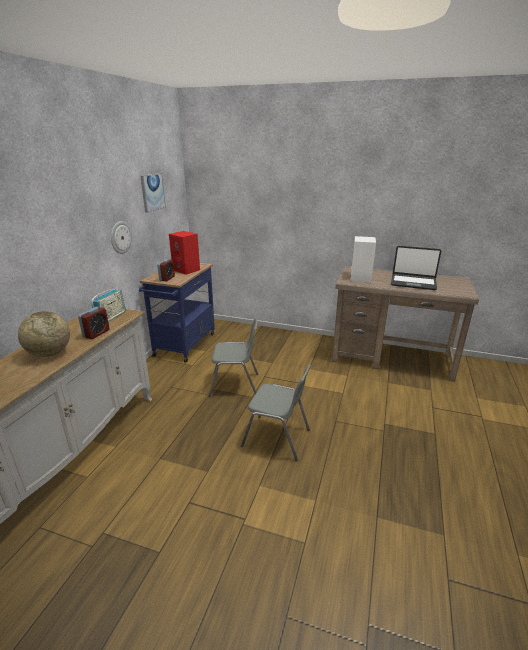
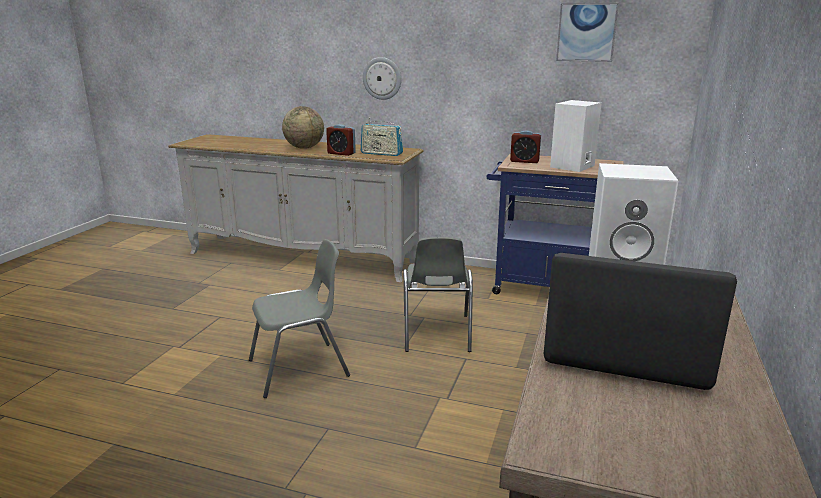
camera: 90 degrees right, 5 degrees down
wall clock [111,221,132,254] -> wall clock moved to [363,57,401,100]
red speaker [169,231,200,275] -> white speaker [550,100,601,172]
grey chair [241,365,311,461] -> grey chair turned 135 degrees counterclockwise [249,239,350,398]
laptop [391,246,441,290] -> laptop turned 90 degrees clockwise [544,253,737,390]

